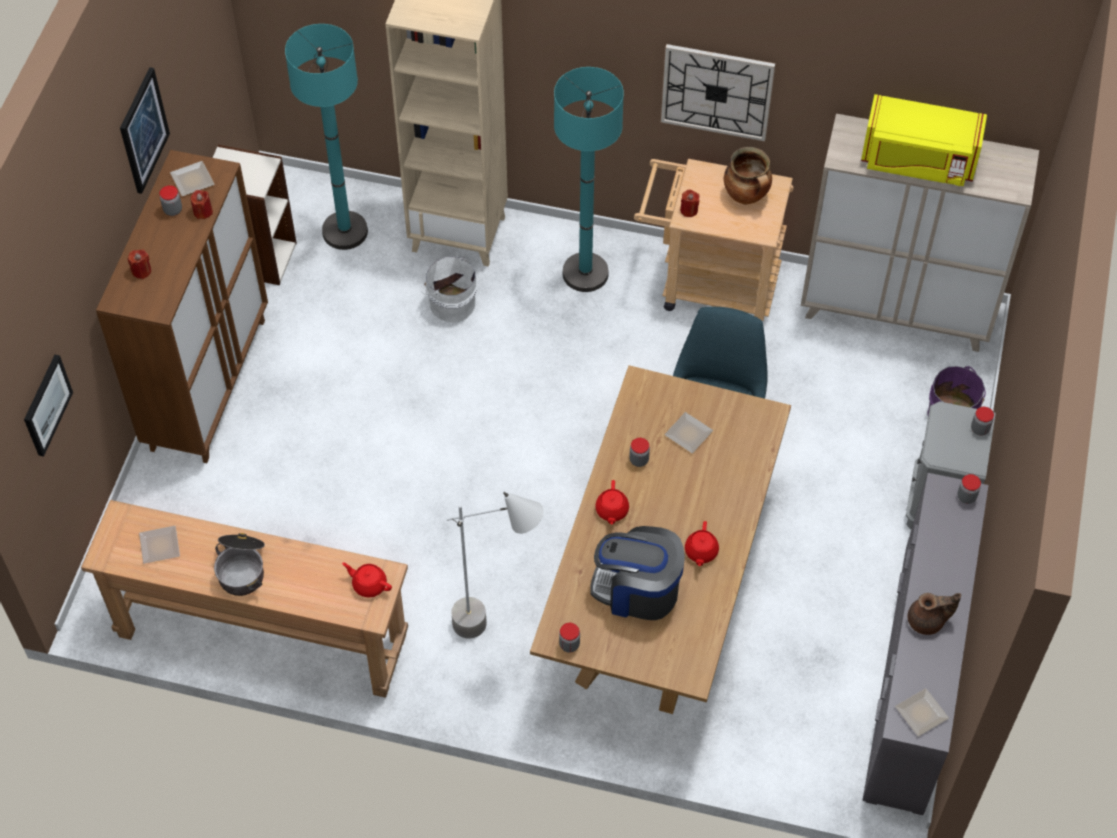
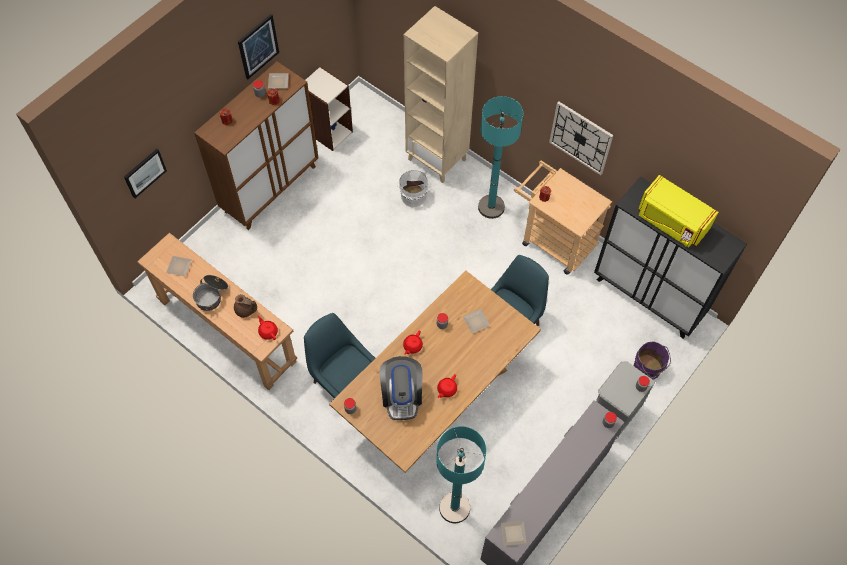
camera: 25 degrees right, 5 degrees up
turquoise floor lamp [285,24,368,250] -> turquoise floor lamp moved to [436,426,486,523]
grey floor lamp [446,492,544,639] -> blue chair [304,313,375,398]
coffee machine [590,526,685,620] -> coffee machine turned 135 degrees counterclockwise [379,356,422,420]
cooking pot [724,147,772,204] -> none
beige cabinet [801,114,1039,352] -> black cabinet [594,176,747,339]
brown teapot [907,593,961,635] -> brown teapot moved to [234,294,257,318]

